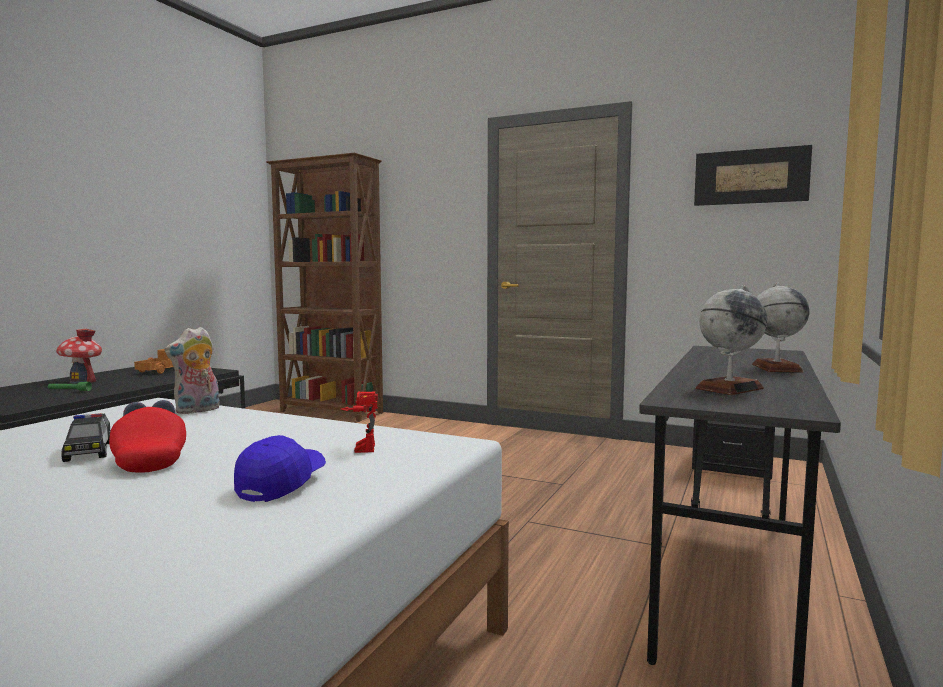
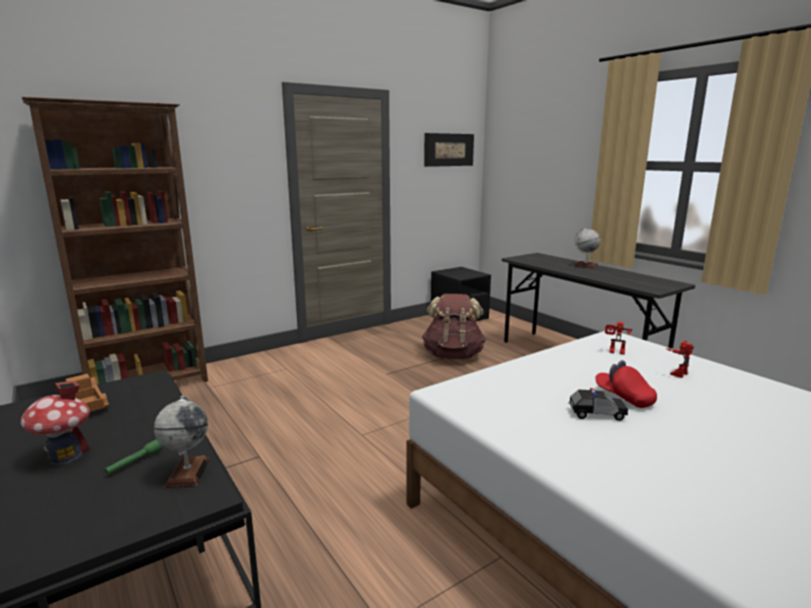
camera: 60 degrees left, 10 degrees up
red cap [109,400,186,473] -> red cap turned 45 degrees clockwise [595,360,657,408]
plush toy [164,327,219,414] -> none
blue cap [234,435,326,502] -> toy robot [666,341,694,378]
globe [695,285,767,395] -> globe moved to [154,396,210,488]
none -> brown backpack [422,294,486,359]

